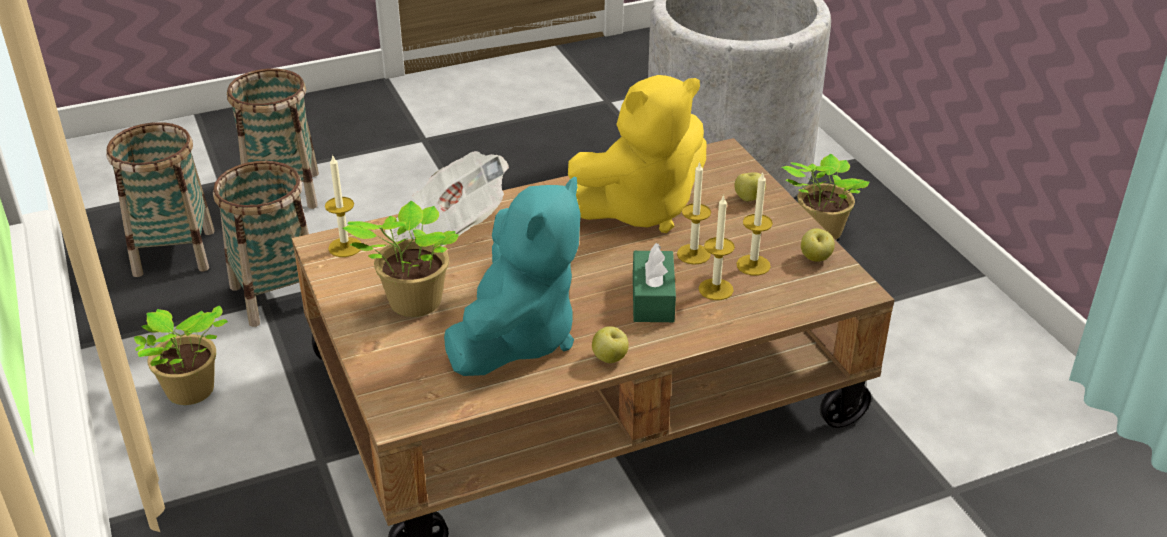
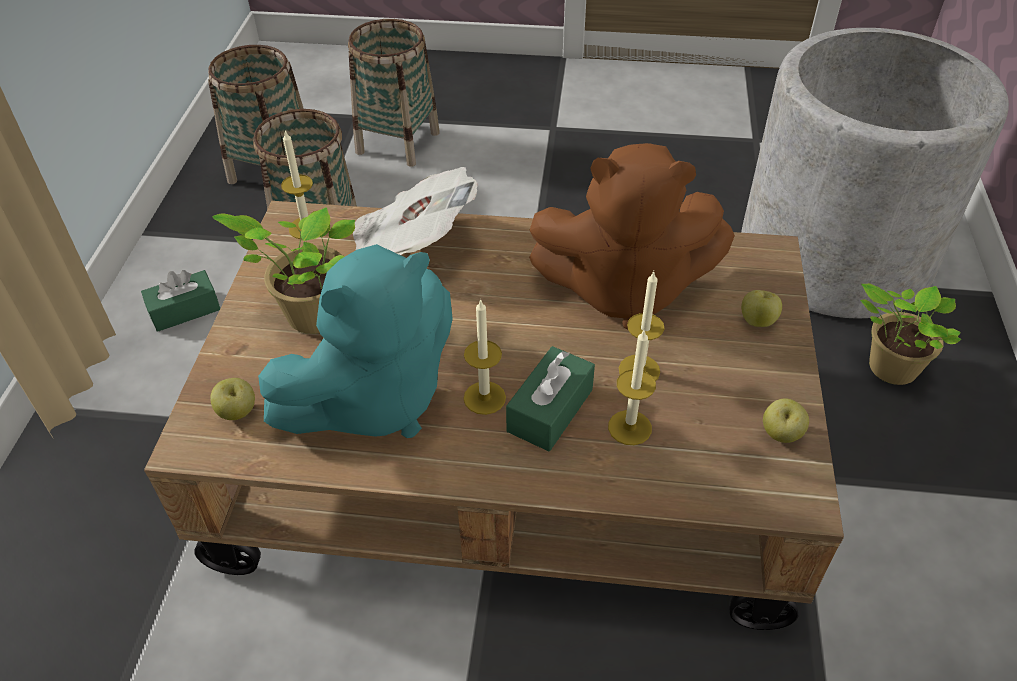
camera: 30 degrees right, 10 degrees up
potted plant [134,305,228,405] -> green tissue box [141,270,220,332]
yellow plush toy [568,75,706,233] -> brown plush toy [529,143,735,330]
apple [592,326,629,363] -> apple moved to [210,378,255,420]
candle [736,171,773,276] -> candle moved to [464,298,506,415]

